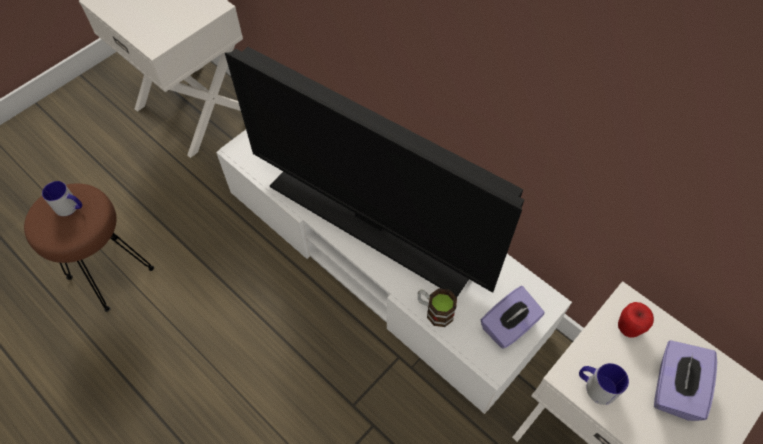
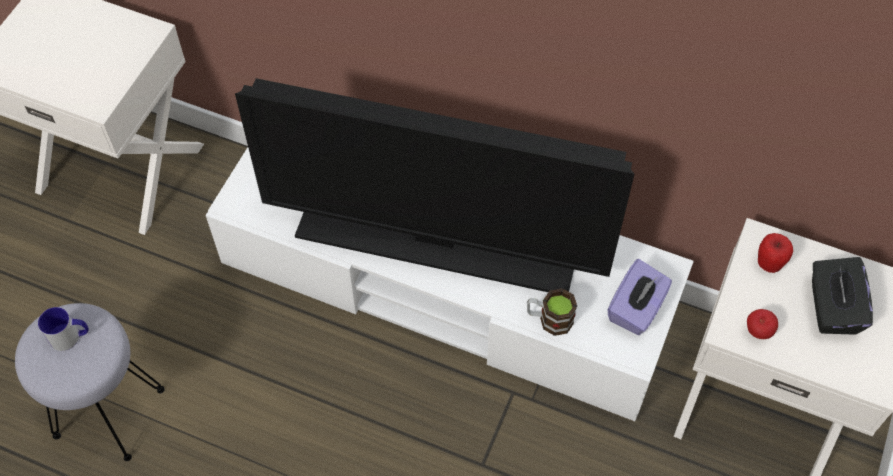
camera: 20 degrees left, 0 degrees up
brown stool [24,183,154,312] -> grey stool [15,303,165,461]
mug [579,363,629,405] -> apple [747,309,778,339]
purple tissue box [654,340,717,421] -> black tissue box [812,257,873,335]

